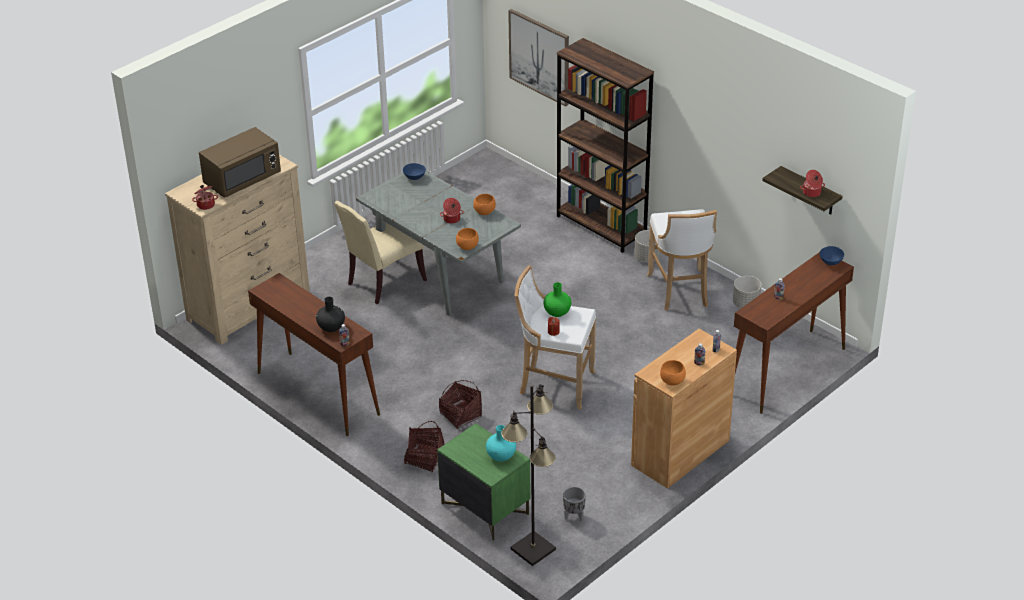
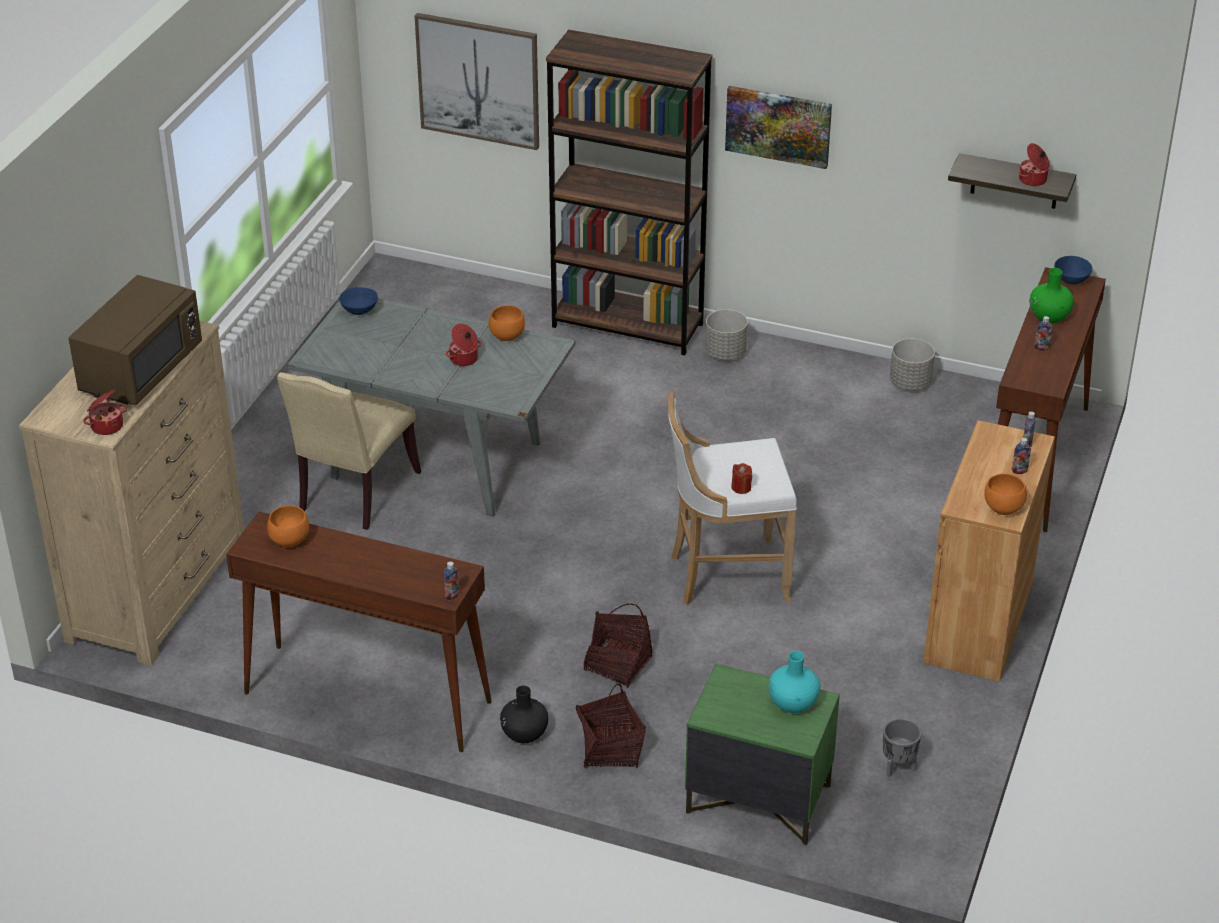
camera: 25 degrees left, 0 degrees up
black vase [316,297,345,332] -> black vase moved to [500,686,548,743]
orange bowl [456,228,479,250] -> orange bowl moved to [267,506,309,547]
black floor lamp [501,384,556,566] -> none
green vase [543,282,571,317] -> green vase moved to [1029,268,1074,323]
white stool [647,209,717,311] -> none
none -> picture [725,86,832,169]

